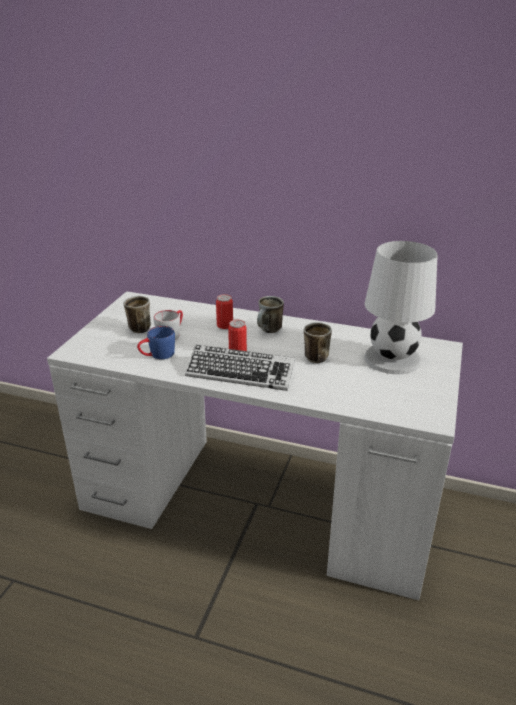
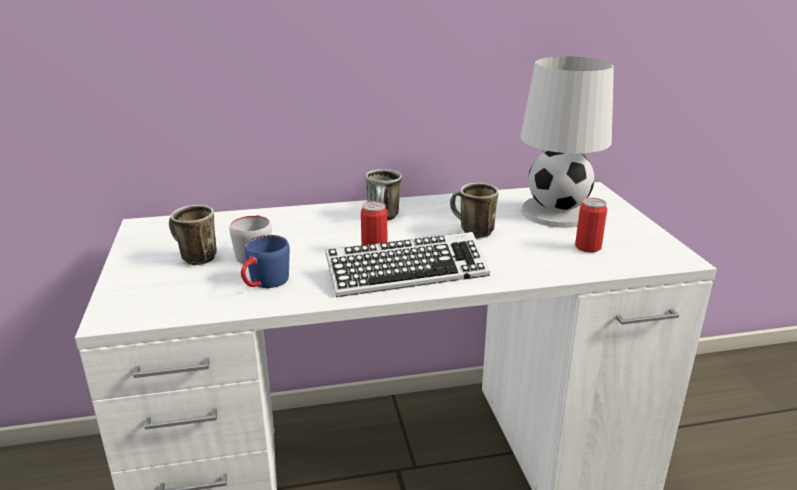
camera: 30 degrees left, 5 degrees down
can [216,294,233,329] -> can moved to [575,198,607,253]

